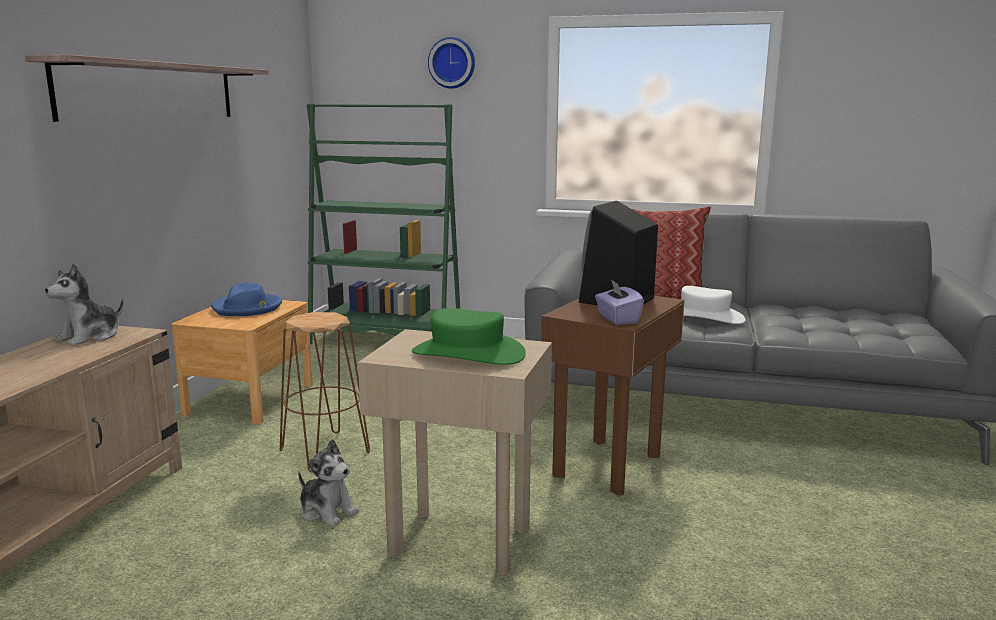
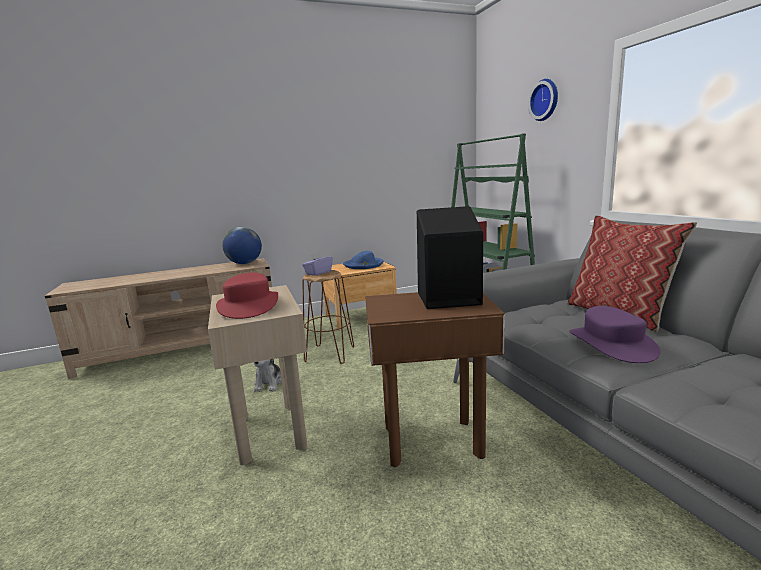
camera: 55 degrees right, 0 degrees up
shelf [25,55,269,122] -> none
plush toy [45,263,124,346] -> globe [222,227,262,264]
green hat [412,308,526,365] -> red hat [216,273,278,319]
purple tissue box [595,280,644,325] -> purple tissue box moved to [302,251,333,276]
white hat [681,286,746,324] -> purple hat [570,306,660,363]

